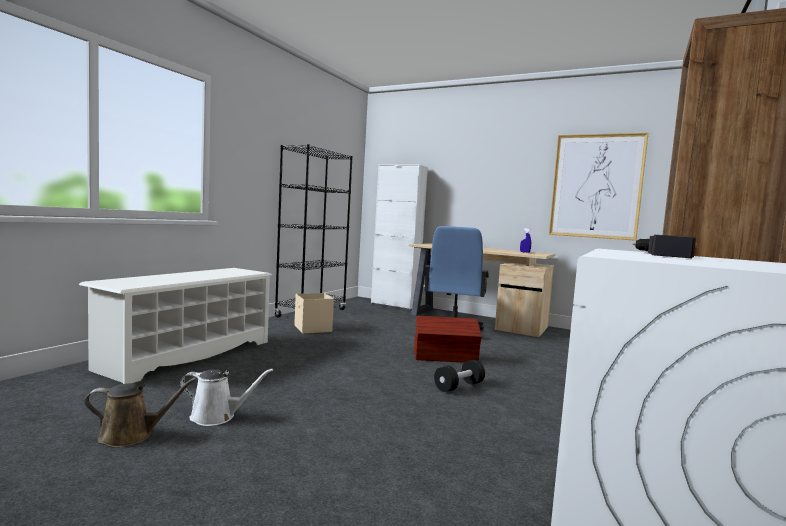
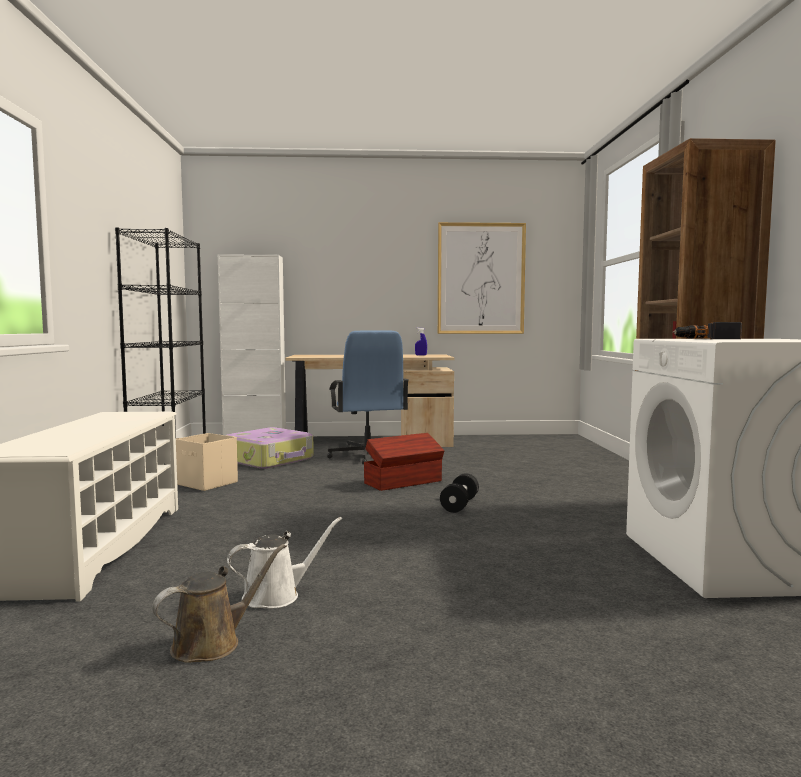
camera: 30 degrees left, 0 degrees up
none -> suitcase [226,427,314,469]

